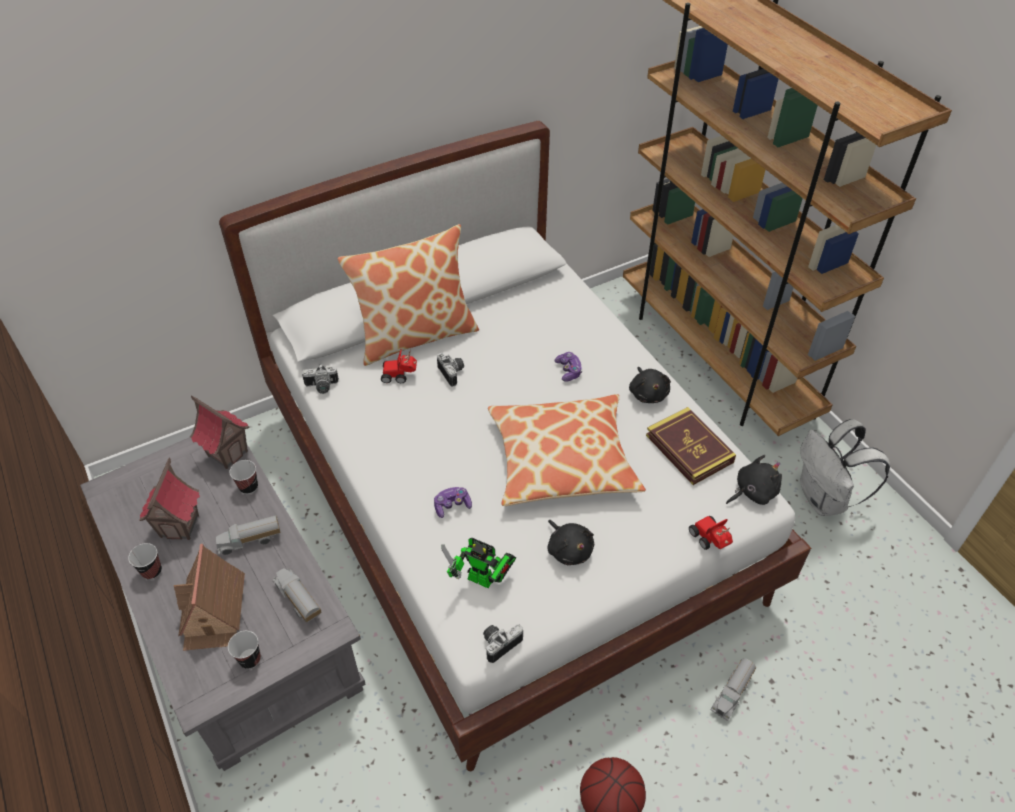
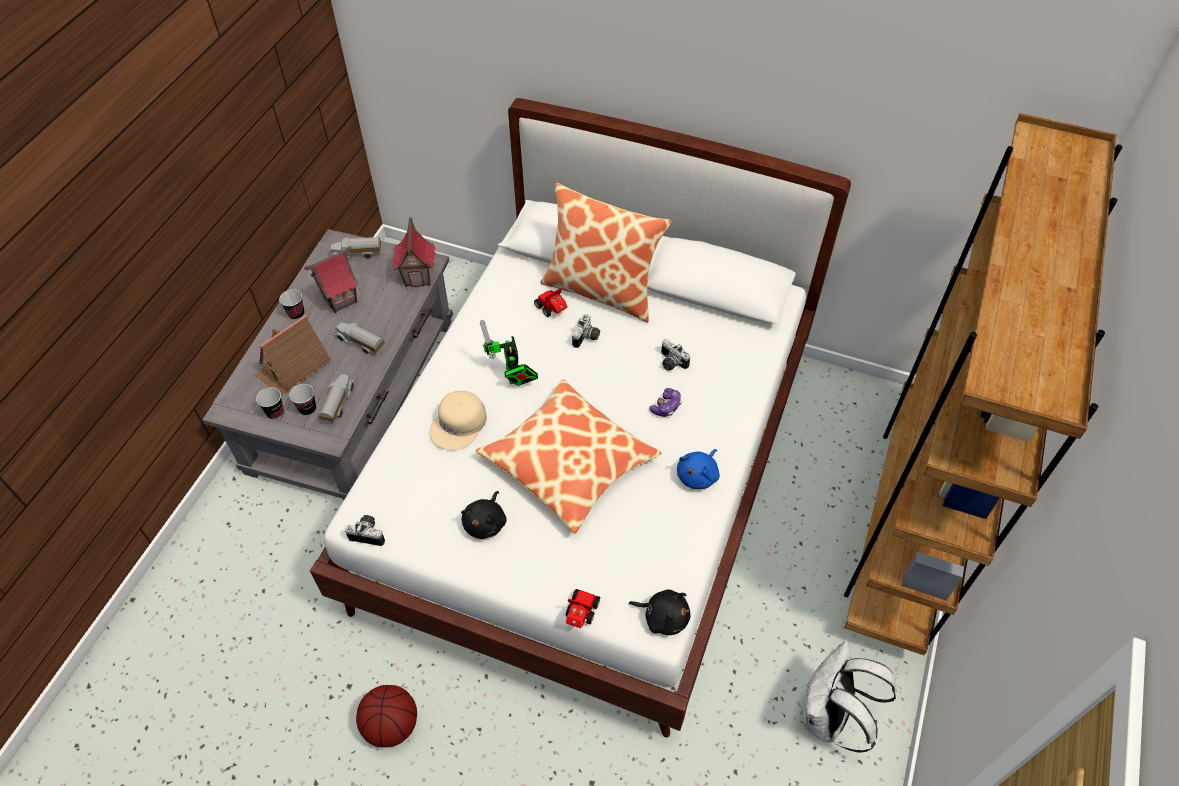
camera: 50 degrees right, 5 degrees up
cup [229,460,258,494] -> cup moved to [289,384,316,416]
camera [302,364,339,394] -> camera moved to [661,339,690,371]
game controller [434,487,472,518] -> beige cap [430,391,487,450]
toy robot [441,538,516,588] -> toy robot moved to [480,320,538,386]
black plush toy [629,367,671,403] -> blue plush toy [677,449,720,489]
book [646,407,736,485] -> none
toy truck [710,658,756,721] -> toy truck moved to [331,237,381,259]

